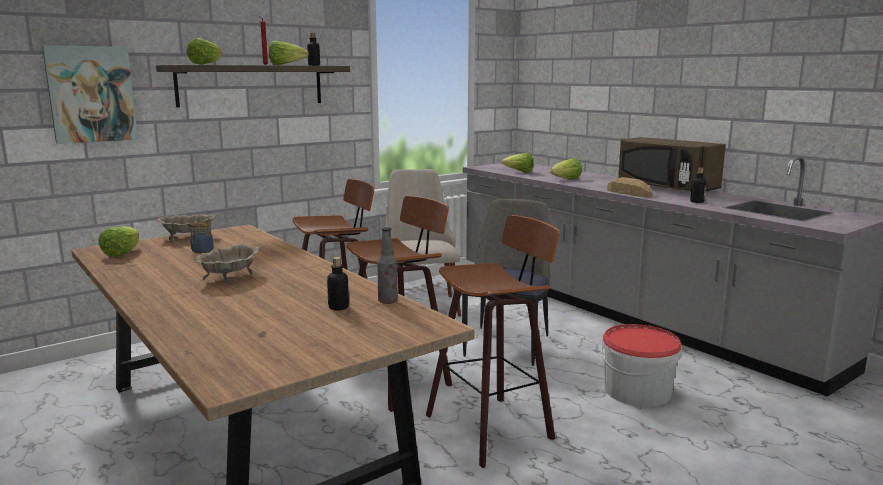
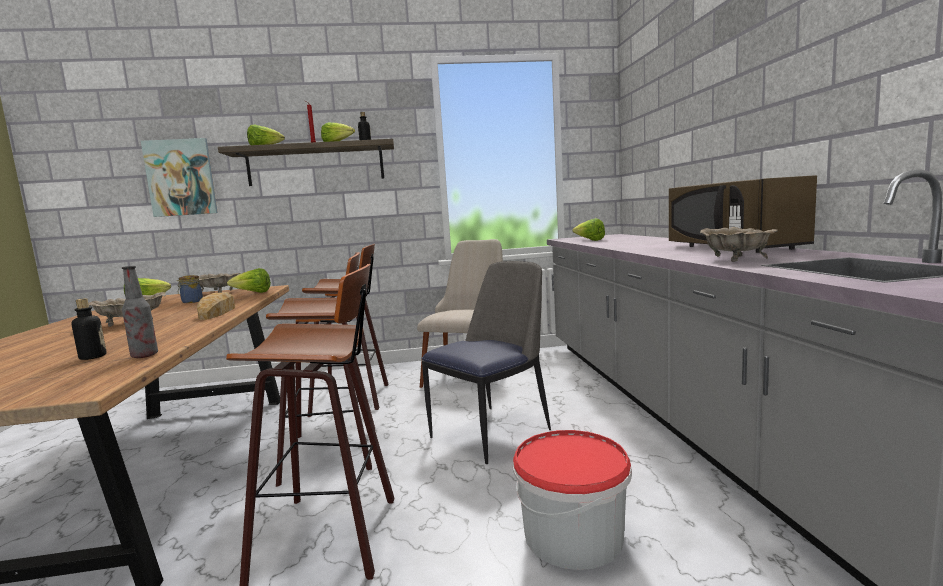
camera: 30 degrees right, 5 degrees down
lettuce [550,158,582,179] -> lettuce moved to [227,268,271,293]
bread [607,177,652,197] -> bread moved to [197,292,235,320]
bottle [690,167,706,203] -> beige bowl [700,227,778,262]

